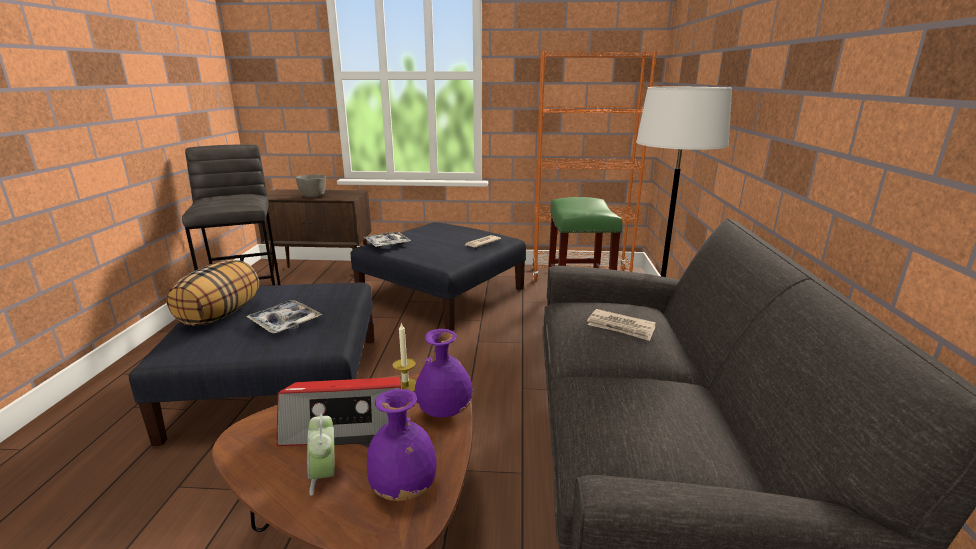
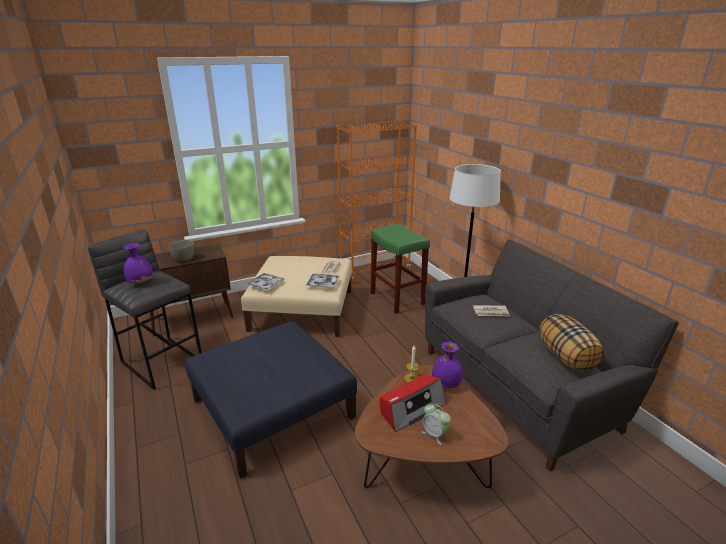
camera: 30 degrees left, 5 degrees up
pillow [166,260,260,326] -> pillow moved to [539,314,604,372]
tray [246,300,323,333] -> tray moved to [305,274,340,289]
blue ottoman [350,222,526,331] -> beige ottoman [241,256,352,337]
purple vase [367,389,437,501] -> purple vase moved to [123,243,153,284]

